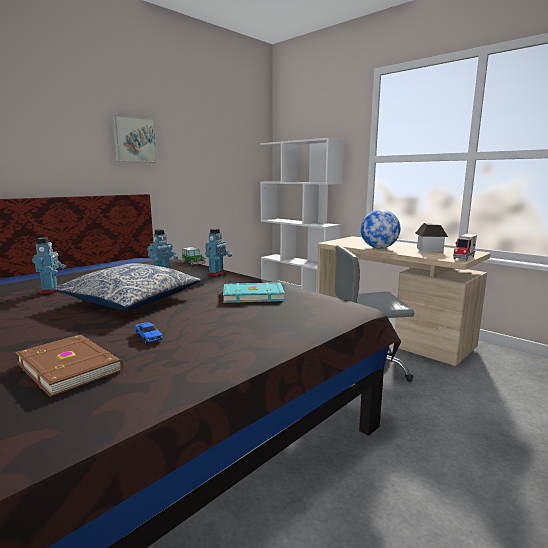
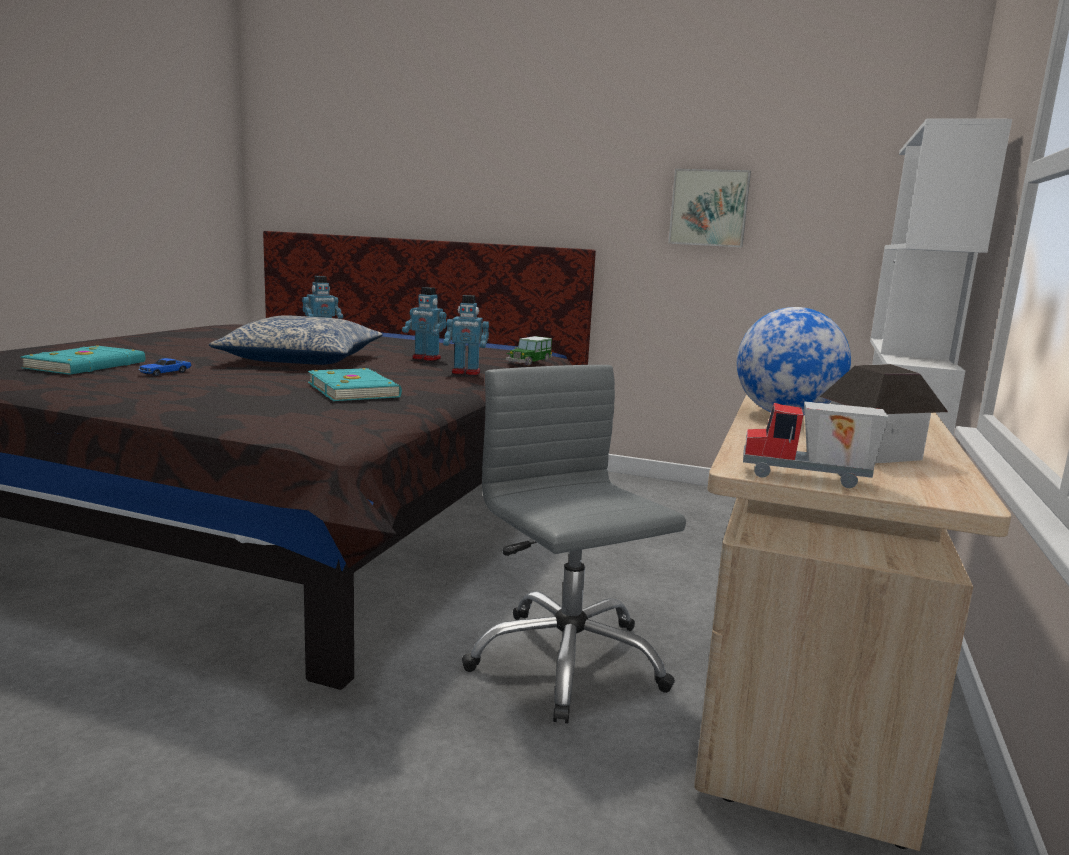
camera: 65 degrees right, 0 degrees up
brown book [15,334,123,397] -> turquoise book [20,345,145,375]
picture [112,115,158,162] -> picture moved to [668,169,751,247]

